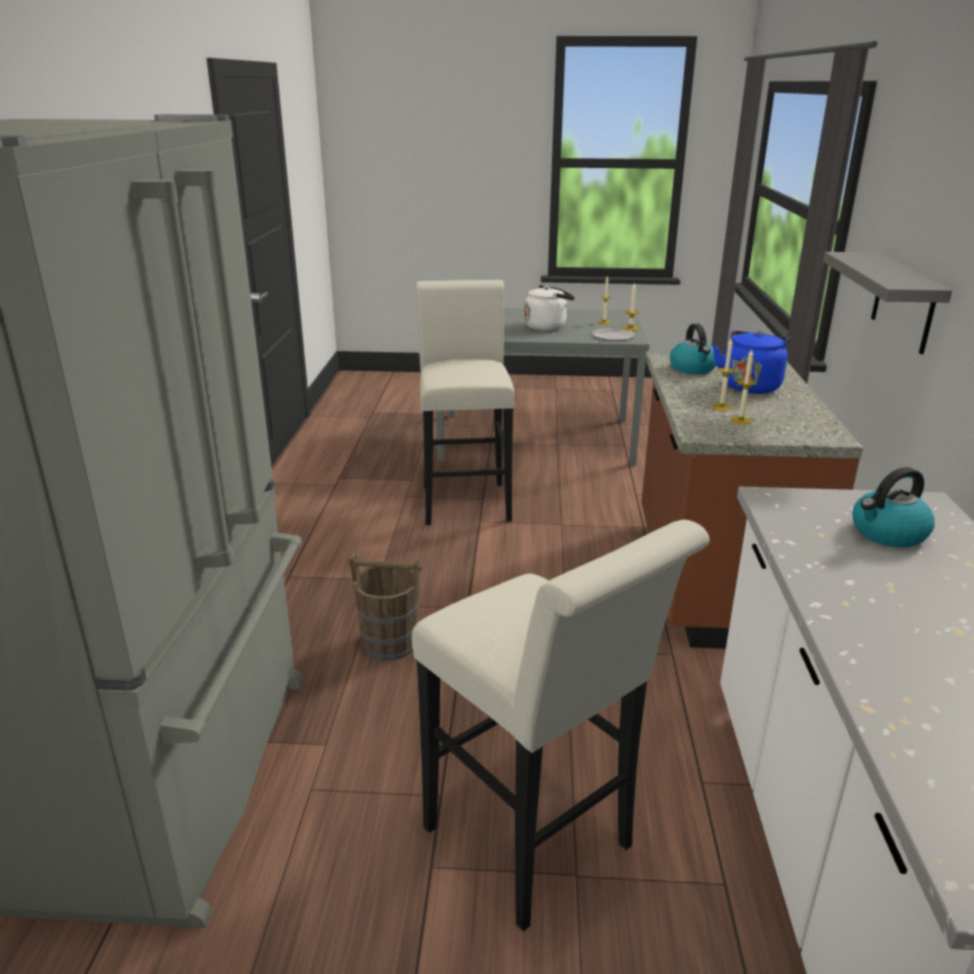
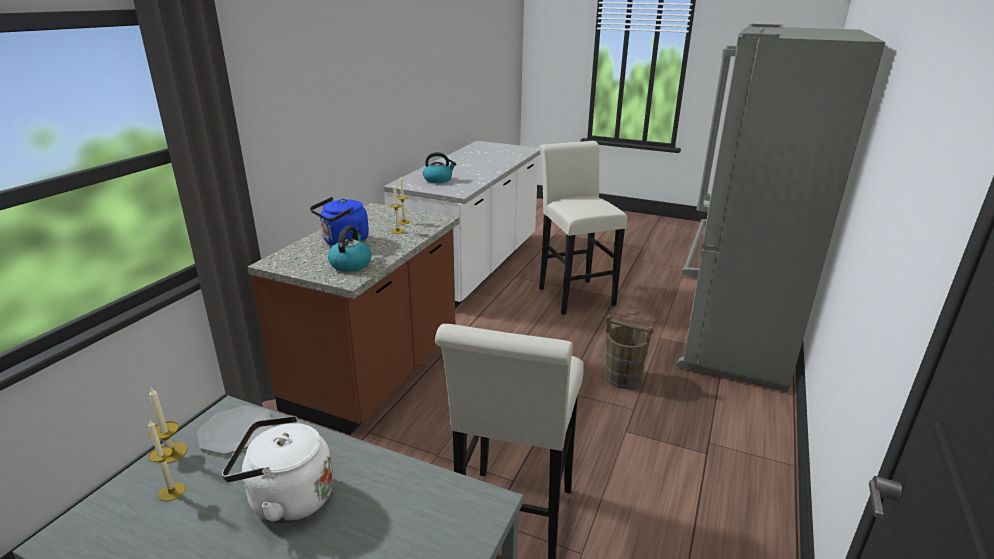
camera: 160 degrees left, 0 degrees up
grey shelf [823,252,952,354] -> none

